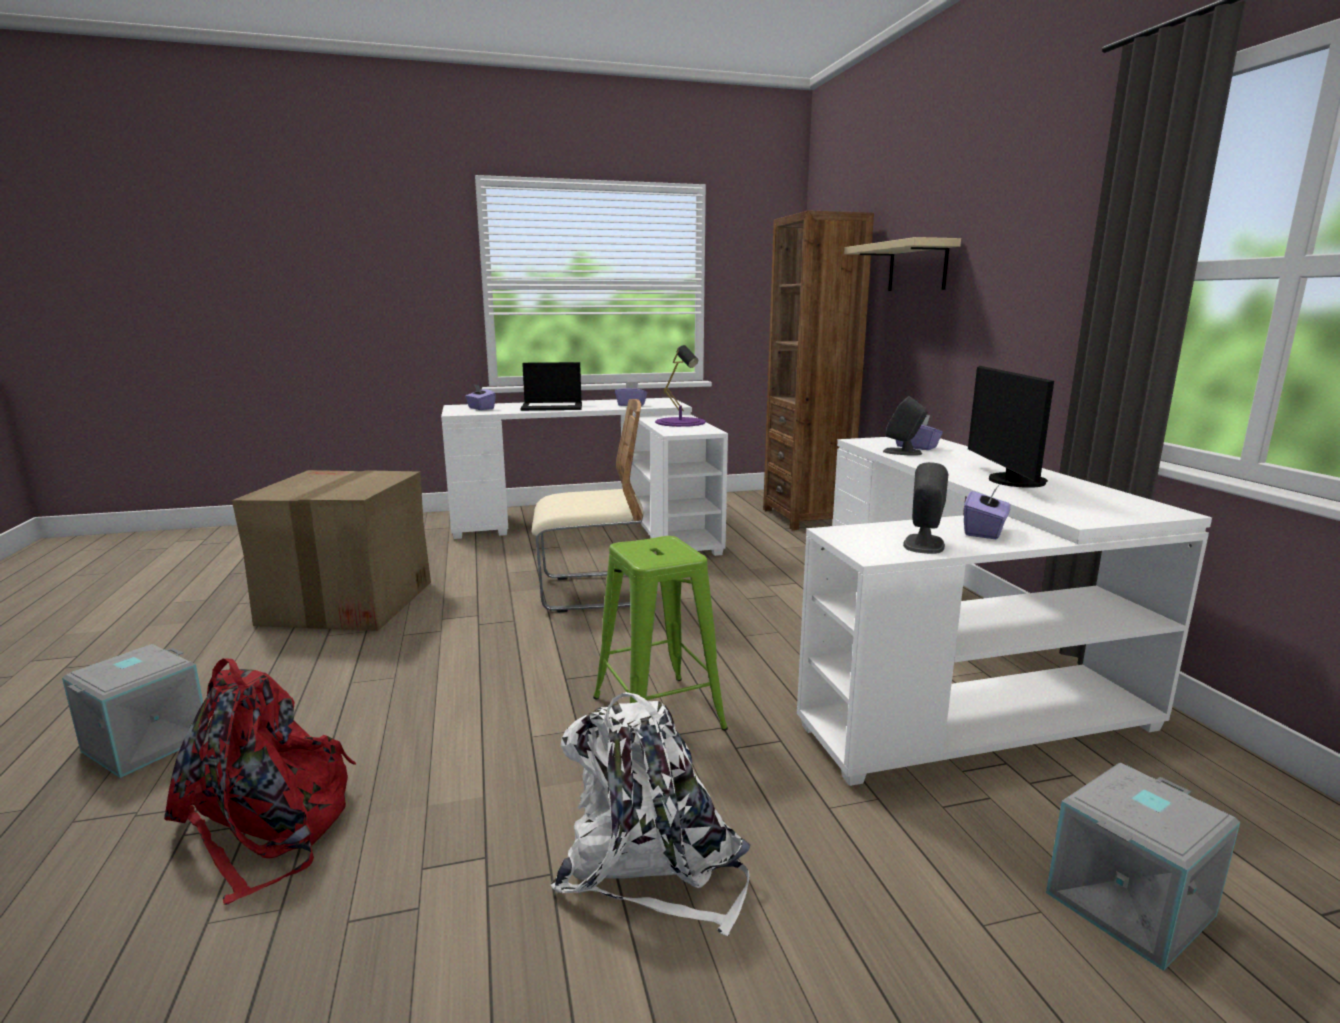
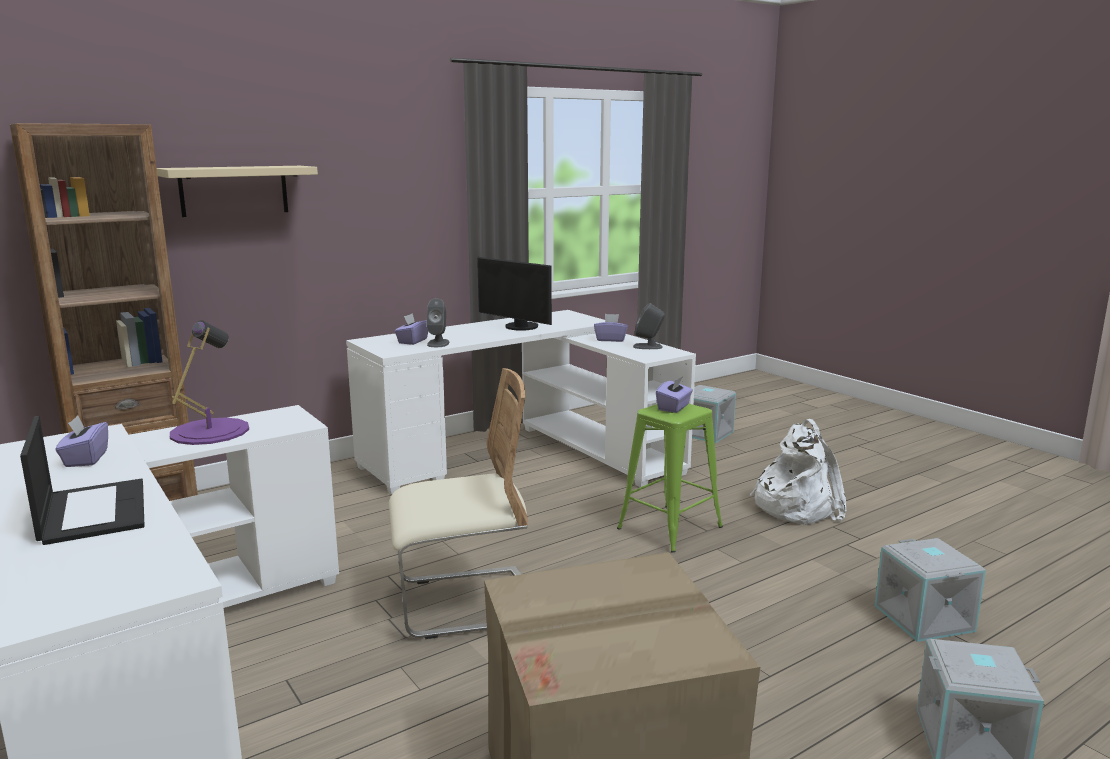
camera: 110 degrees left, 0 degrees up
red backpack [164,658,356,905] -> grey storage box [875,538,986,642]
purple tissue box [465,385,496,410] -> purple tissue box moved to [656,377,693,413]
beige chair [531,399,643,612] -> beige chair turned 105 degrees clockwise [389,368,528,639]
monitor [968,366,1054,488] -> monitor turned 60 degrees clockwise [477,257,552,331]

